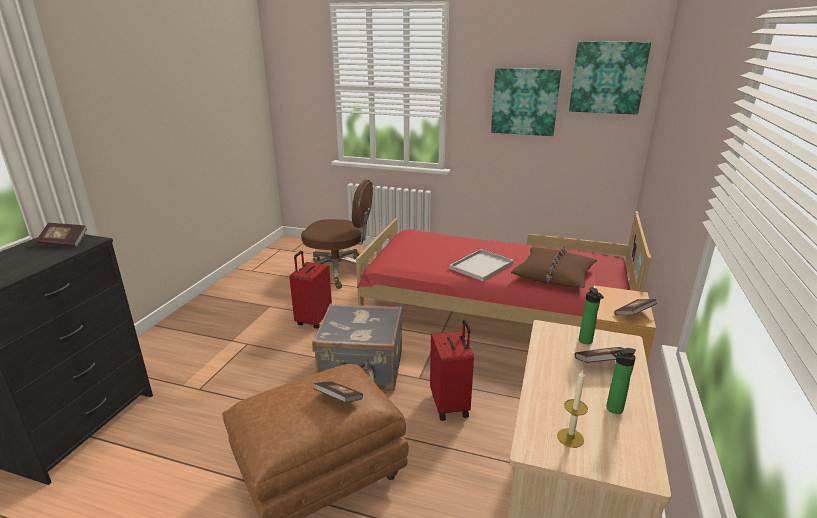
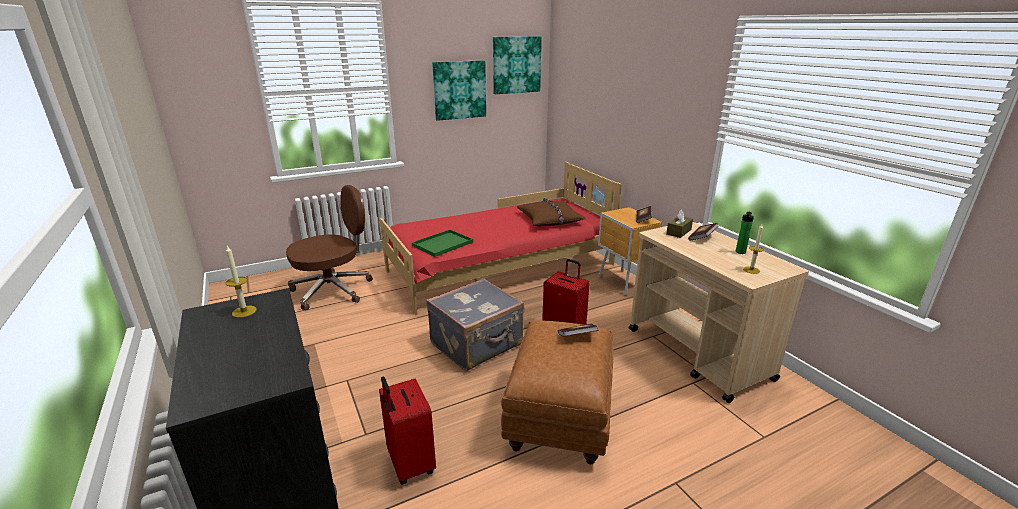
camera: 45 degrees left, 0 degrees up
book [36,223,87,247] -> candle [226,246,257,318]
red suitcase [289,251,332,328] -> red suitcase moved to [379,377,436,485]
white tray [449,249,514,281] -> none
bottle [579,287,604,344] -> brown tissue box [666,209,693,238]
none -> green tray [412,229,473,257]

